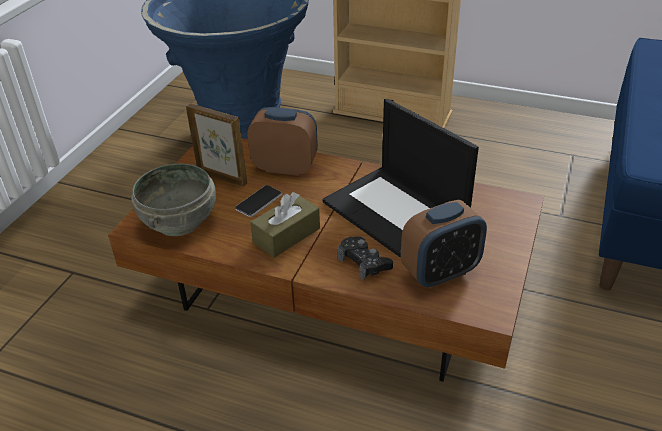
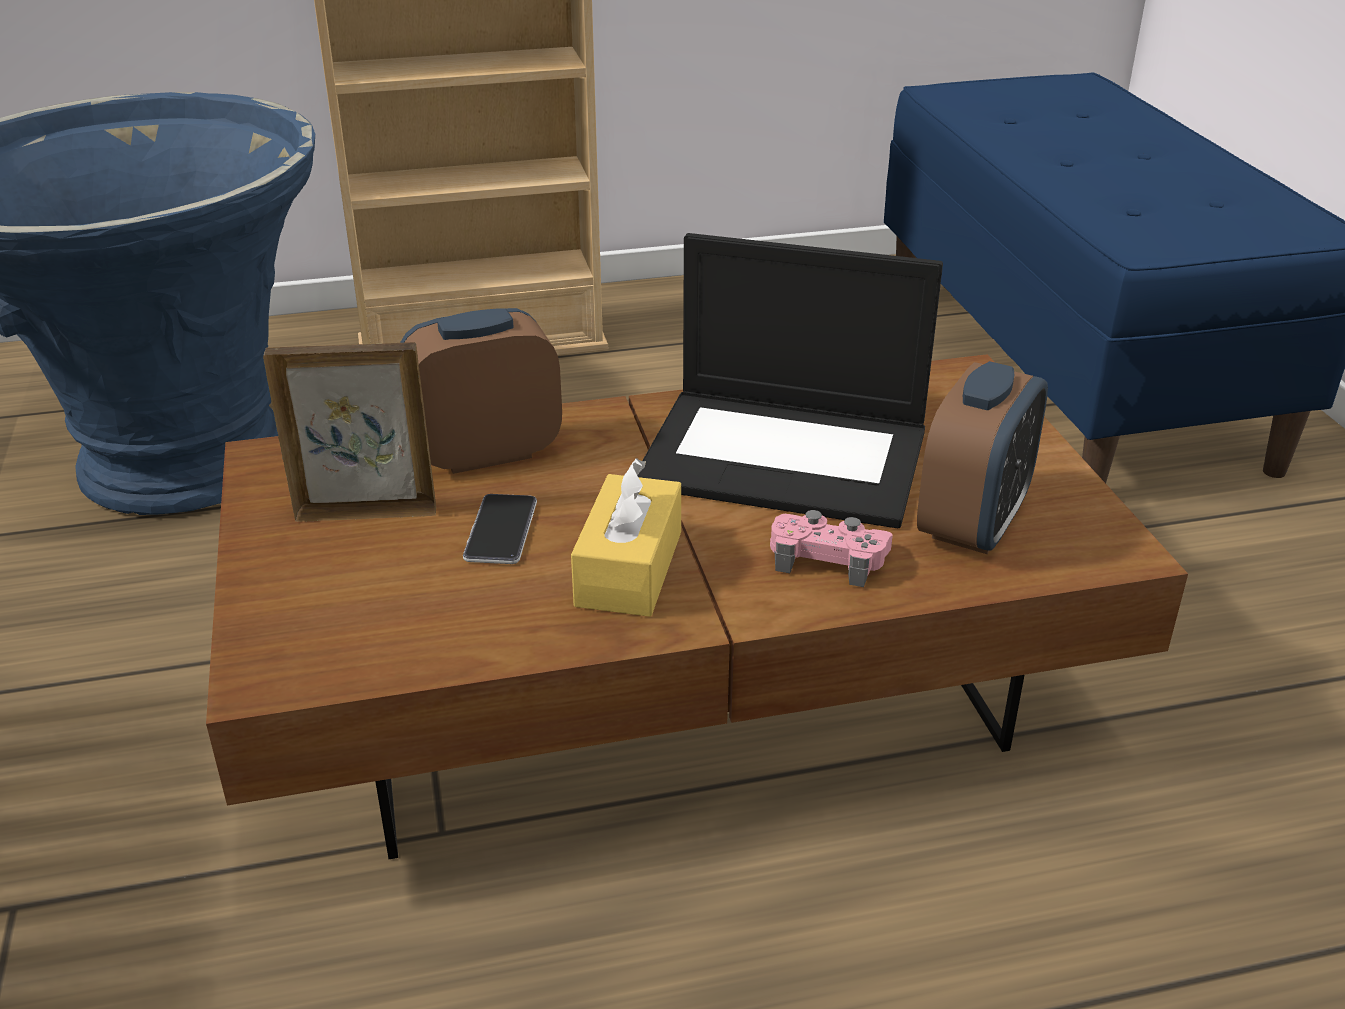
camera: 35 degrees left, 5 degrees down
grey bowl [131,163,216,236] -> none
brown tissue box [250,192,320,258] -> yellow tissue box [571,458,681,617]
black game controller [337,236,393,281] -> pink game controller [770,510,893,587]

